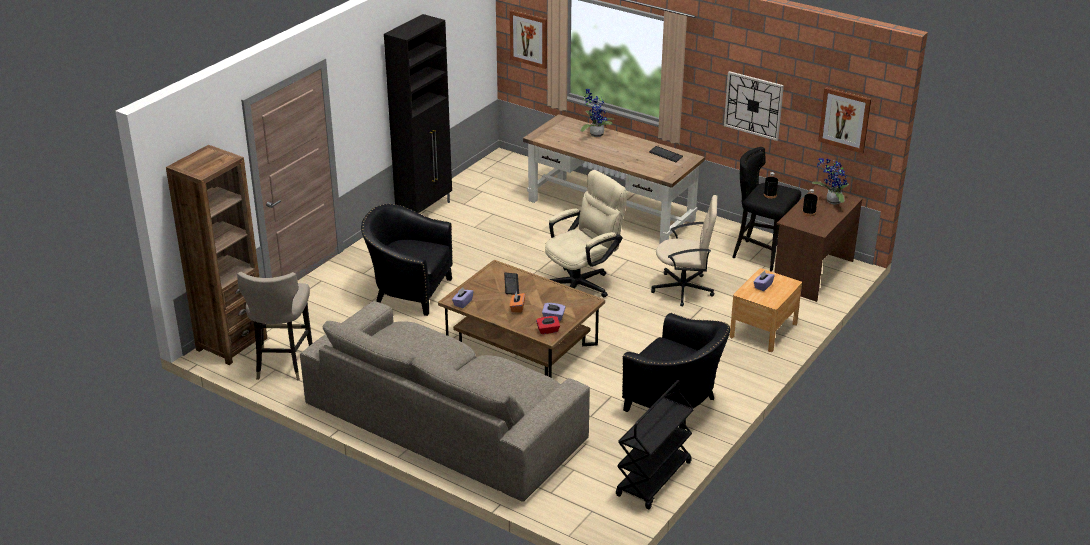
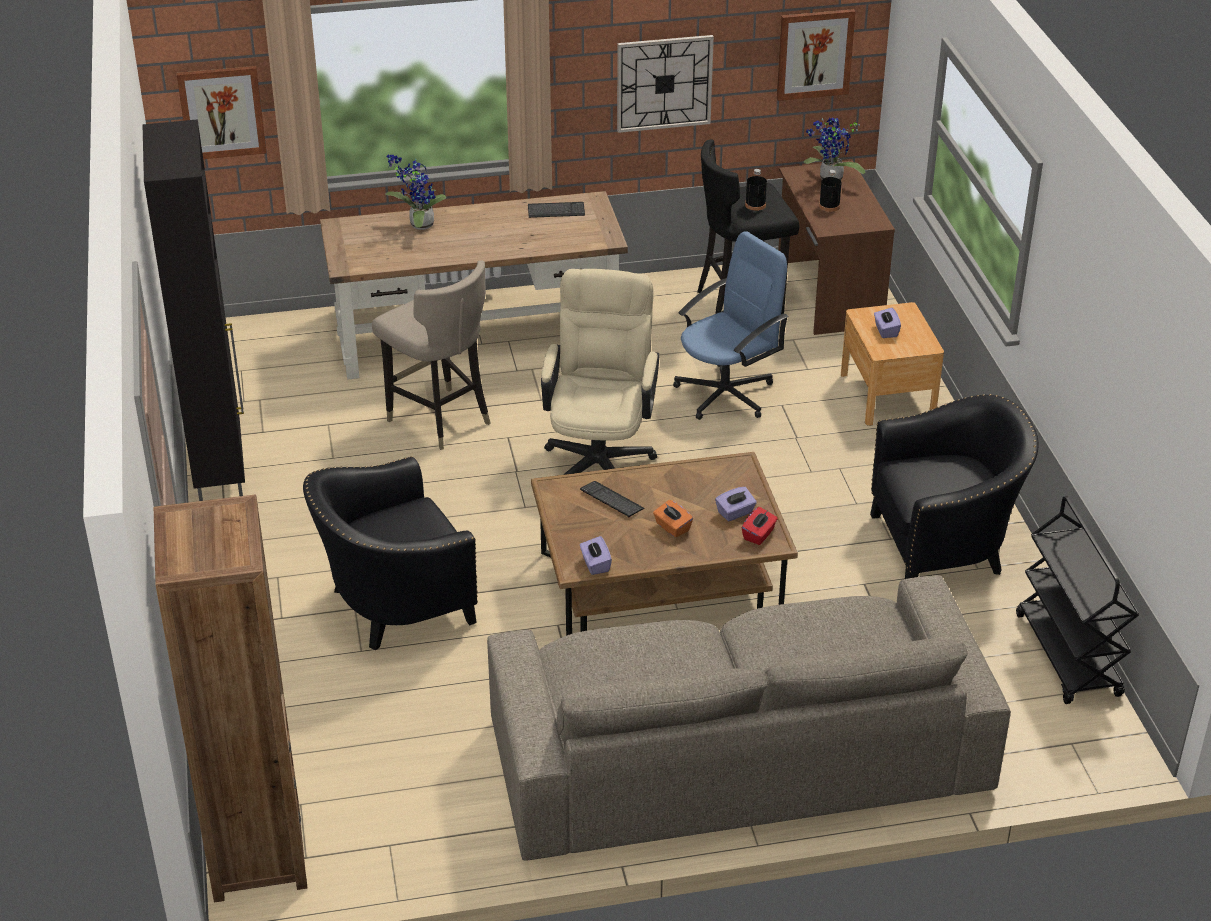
camera: 45 degrees left, 5 degrees up
beige stool [237,272,313,381] -> beige stool moved to [372,260,490,450]
beige office chair [651,195,717,307] -> blue office chair [673,231,789,420]

